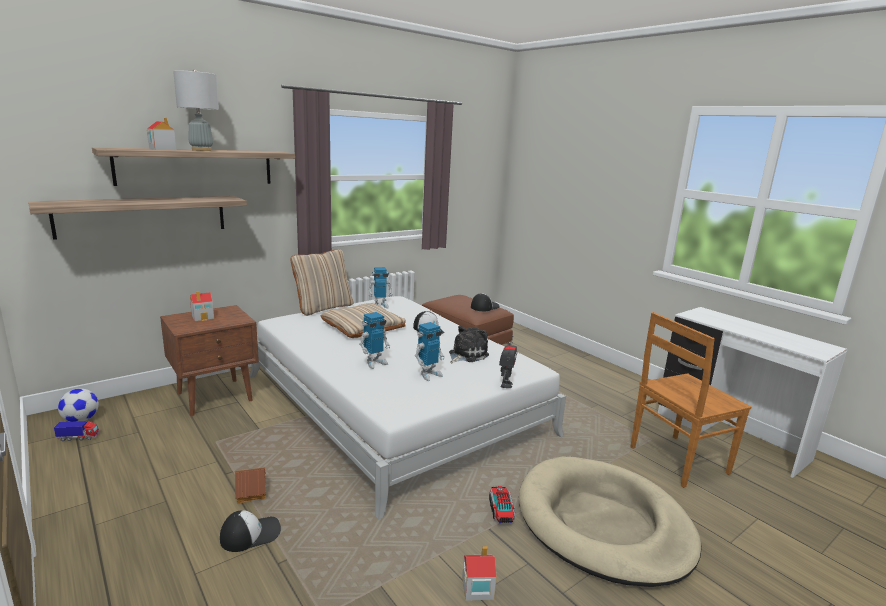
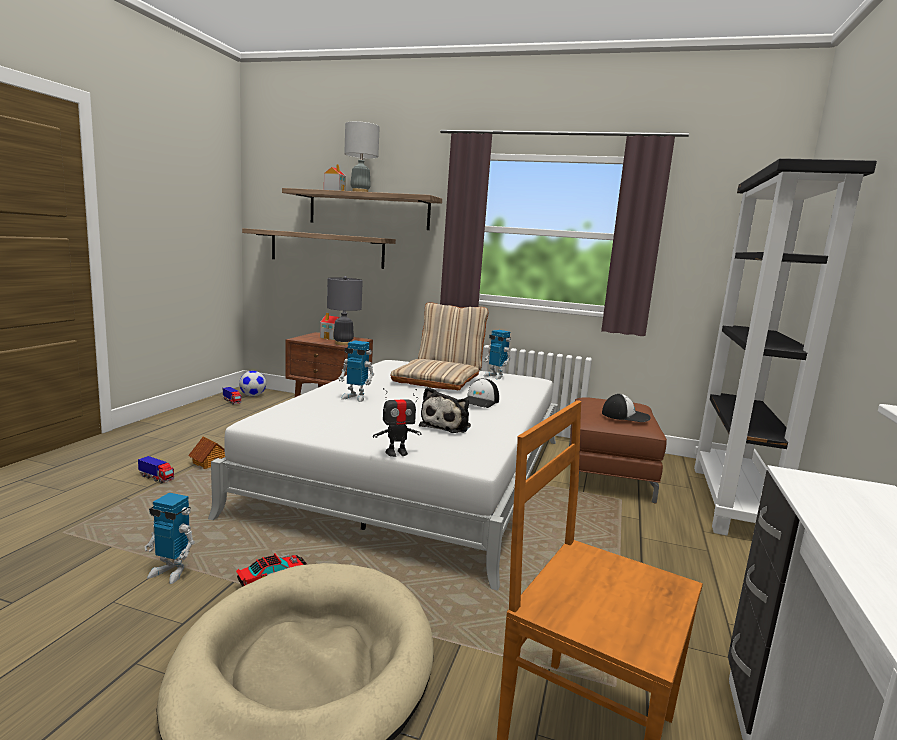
camera: 55 degrees right, 5 degrees down
cap [220,510,281,552] -> toy truck [138,456,174,484]
toy robot [415,322,445,381] -> toy robot moved to [145,493,195,584]
plush toy [449,326,489,363] -> plush toy turned 105 degrees clockwise [419,387,471,433]
toy house [462,546,497,601] -> none
none -> grey table lamp [327,276,363,345]
none -> black bookcase [694,158,877,536]

